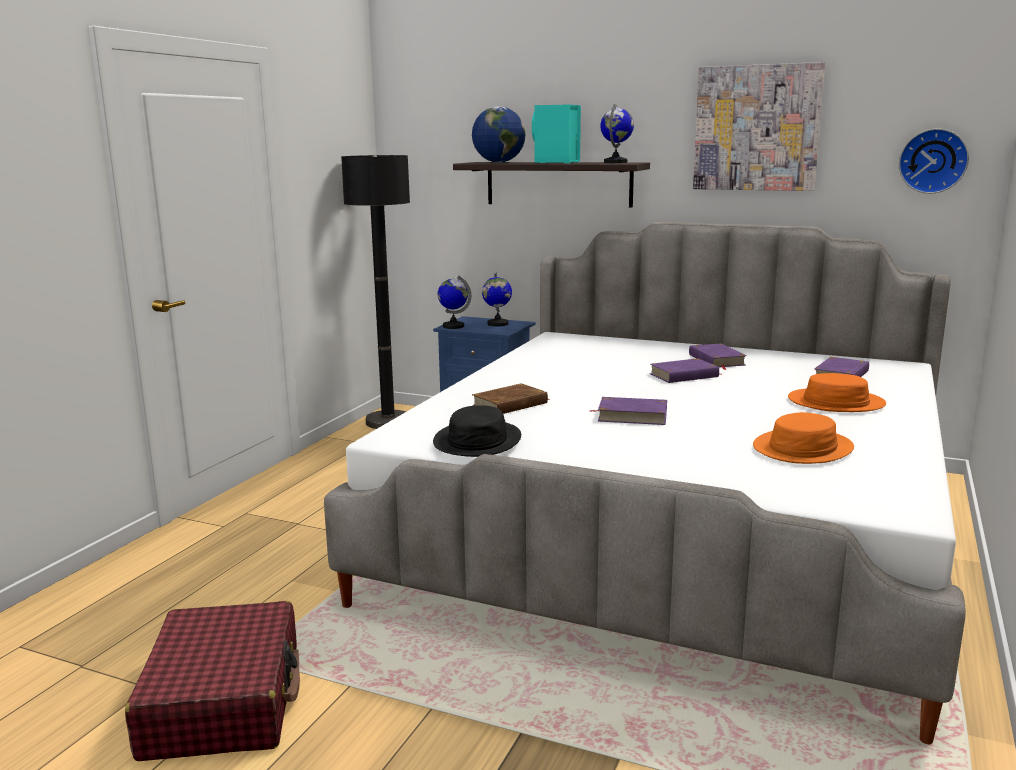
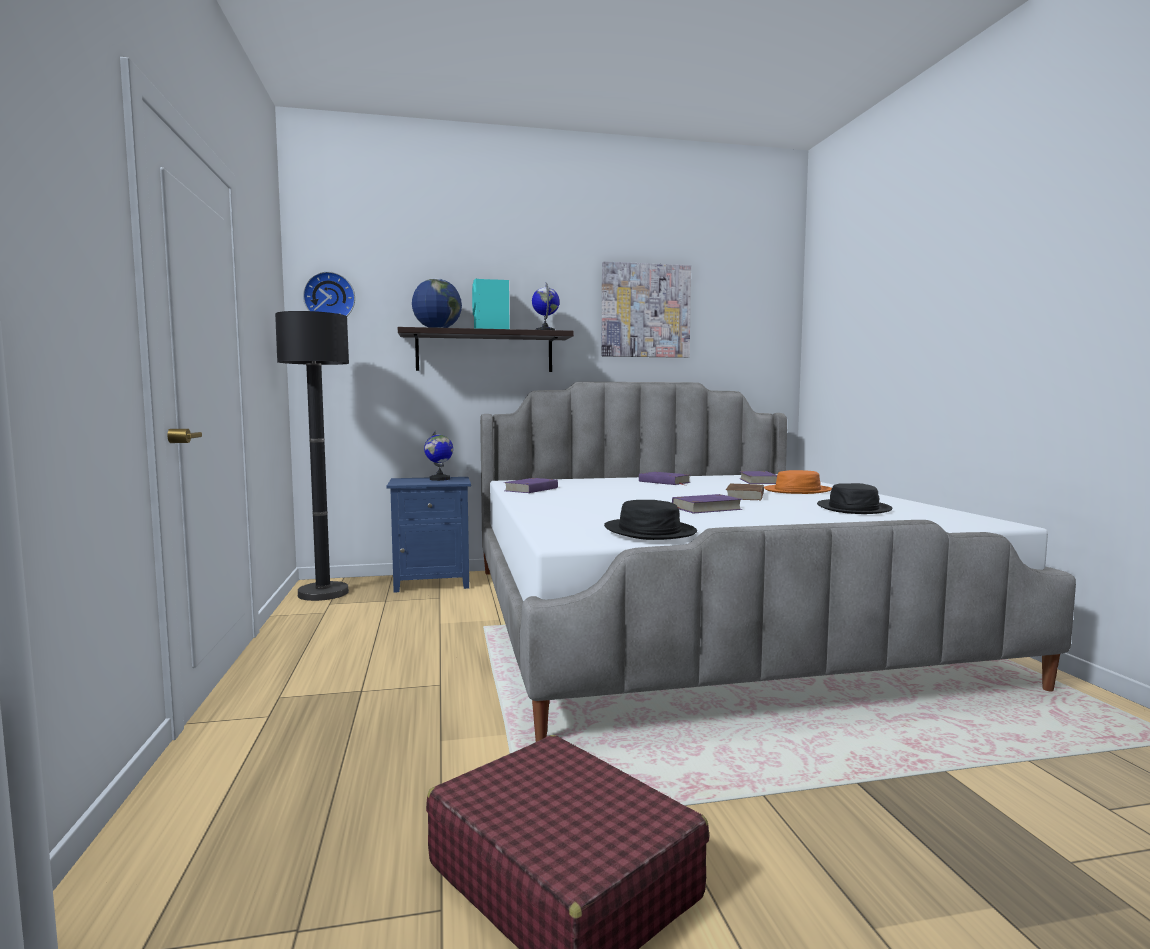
camera: 35 degrees left, 10 degrees down
globe [438,276,471,329] -> none
brown book [472,383,550,414] -> brown book moved to [726,484,764,501]
purple book [650,358,719,383] -> purple book moved to [504,478,558,493]
orange hat [753,412,854,464] -> black hat [817,483,893,514]
wall clock [899,128,969,194] -> wall clock moved to [303,271,355,316]

